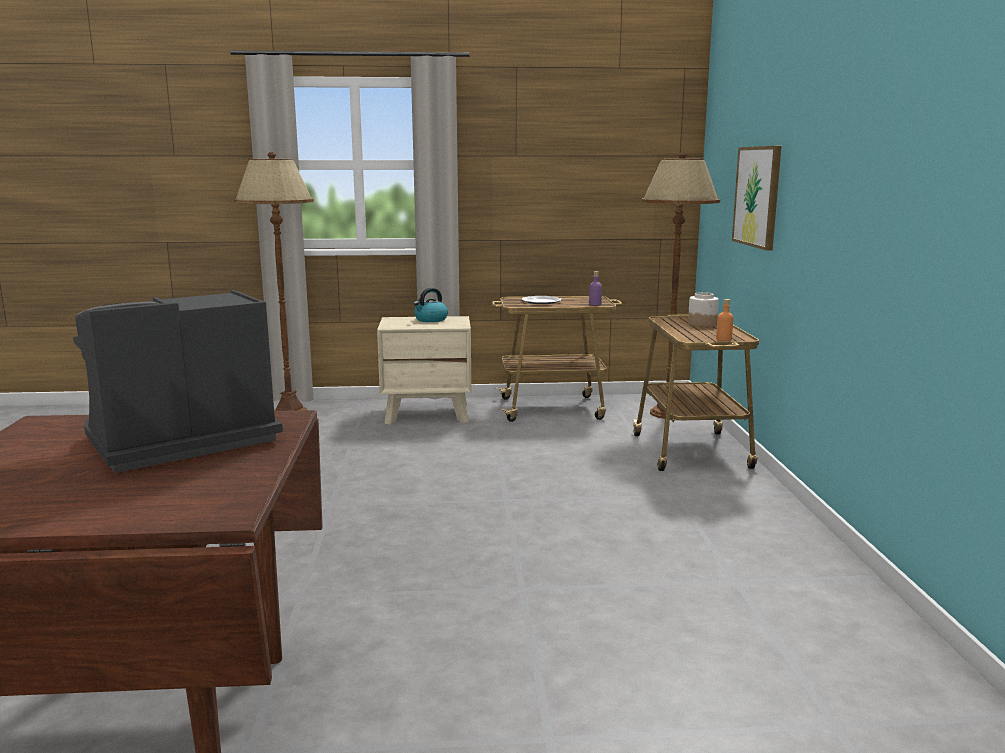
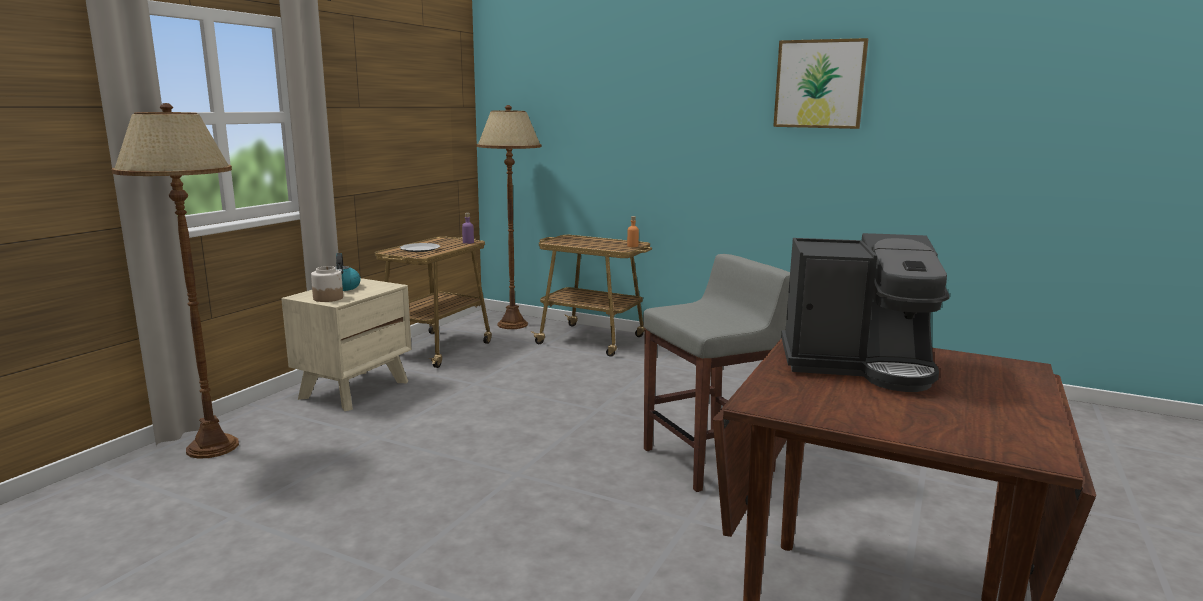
camera: 60 degrees left, 0 degrees up
coffee machine [73,290,283,473] -> coffee machine turned 75 degrees counterclockwise [781,233,950,392]
jar [688,292,719,327] -> jar moved to [311,266,343,302]
picture [732,146,782,251] -> picture moved to [773,38,868,129]
none -> grey stool [643,254,790,492]

